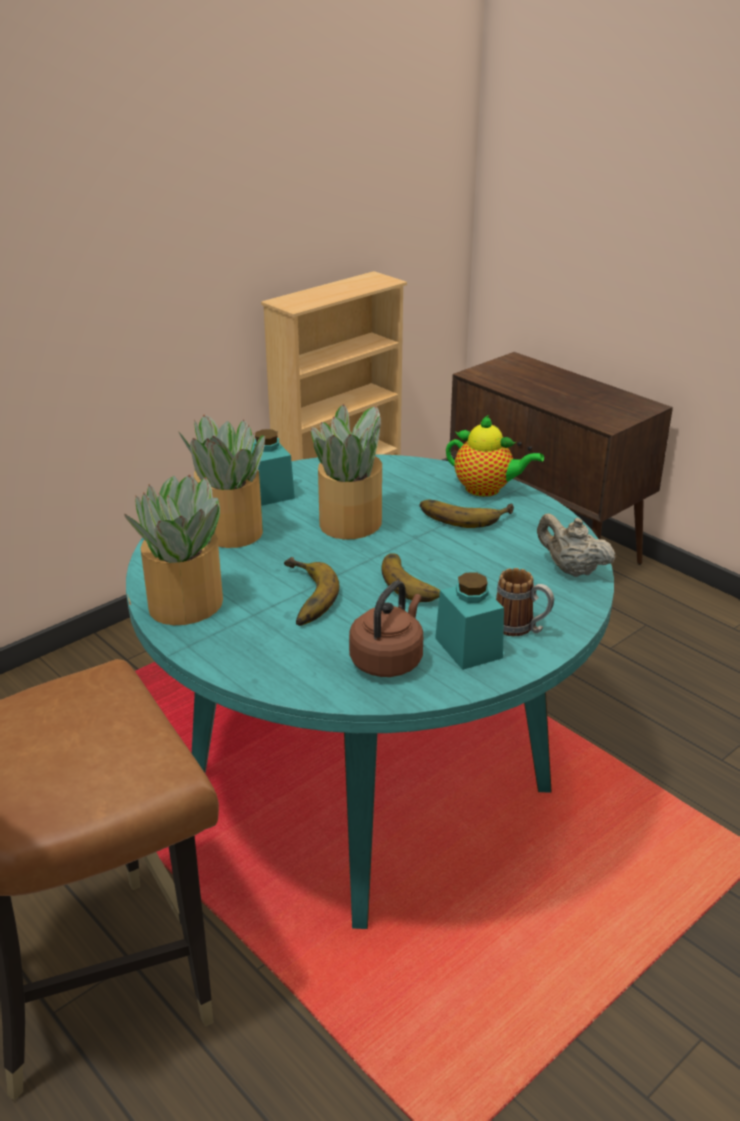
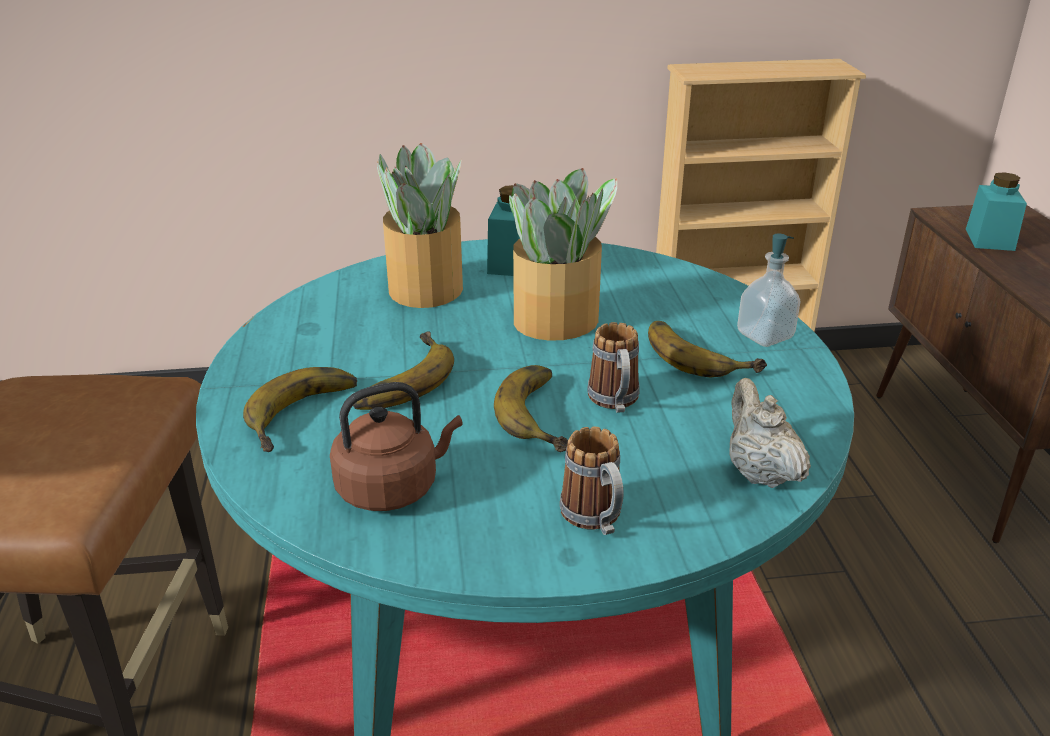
camera: 35 degrees right, 0 degrees up
potted plant [124,475,223,625] -> none
turquoise jar [435,572,504,670] -> turquoise jar moved to [966,172,1027,251]
teapot [446,415,544,497] -> soap dispenser [737,233,800,347]
none -> banana [243,367,357,452]
none -> mug [587,322,640,413]

